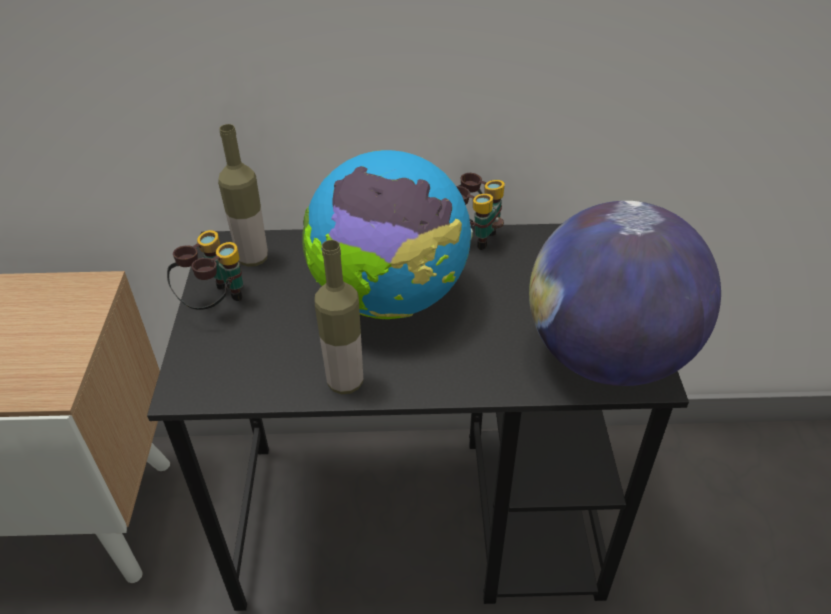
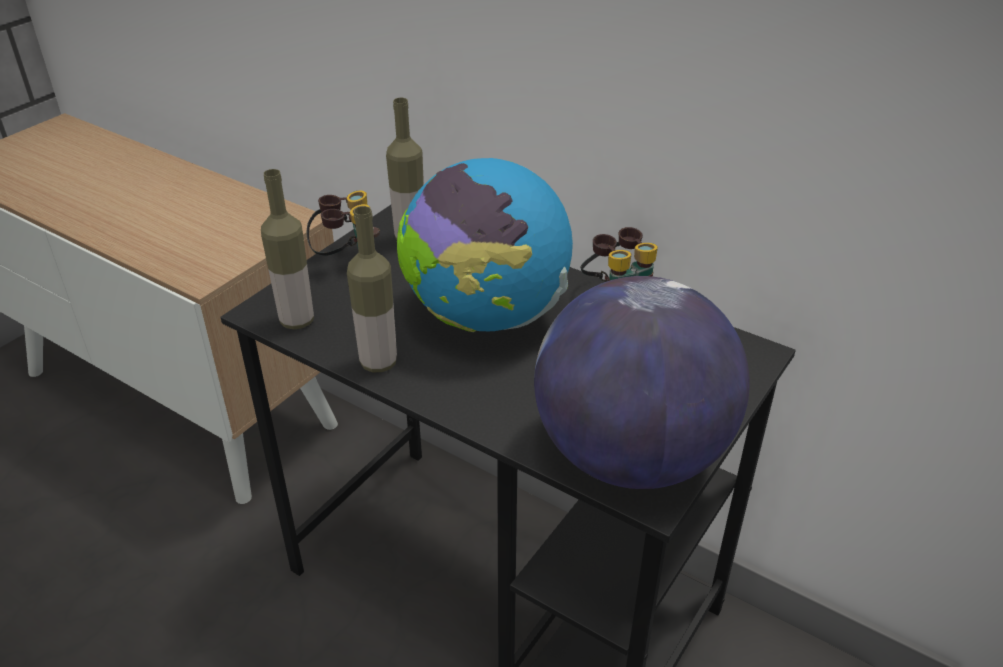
camera: 35 degrees right, 5 degrees down
none -> bottle [261,169,314,329]

